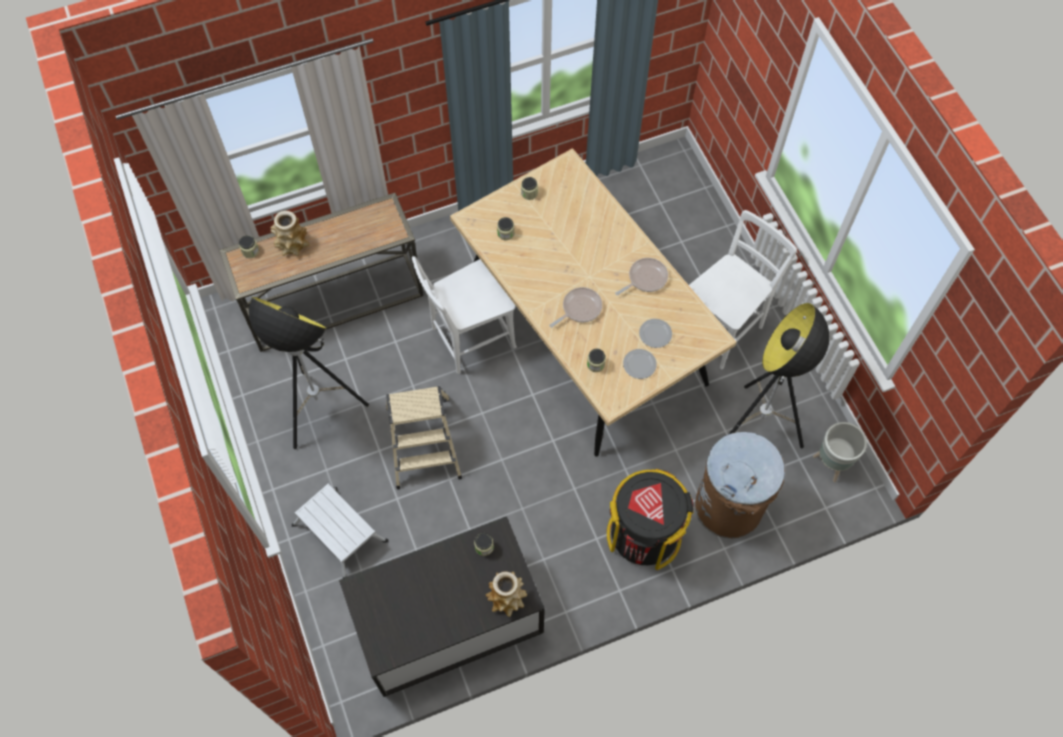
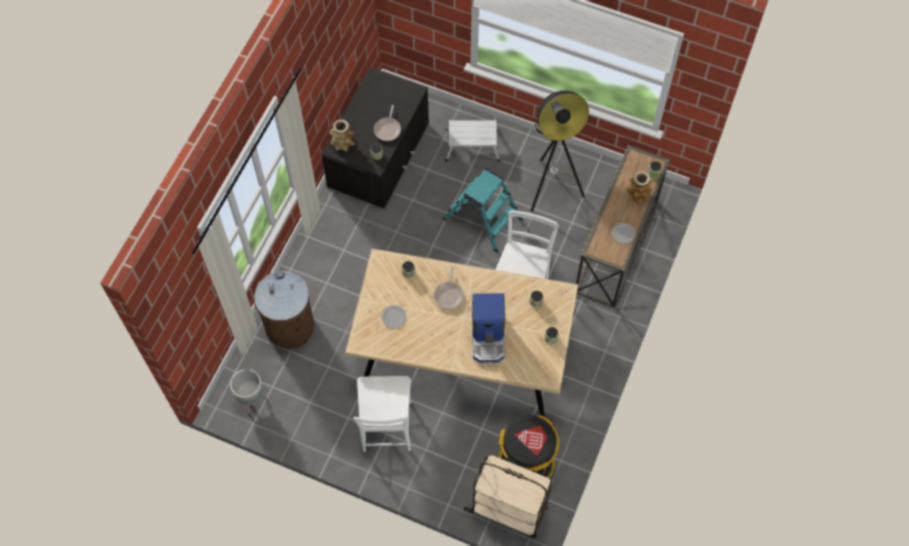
camera: 135 degrees right, 0 degrees up
beige step ladder [386,386,462,490] -> turquoise step ladder [443,168,523,252]
black trash can [607,469,694,570] -> black trash can moved to [499,415,559,479]
frying pan [615,258,668,295] -> frying pan moved to [374,105,401,141]
plate [623,349,657,379] -> plate moved to [612,222,636,244]
floor lamp [729,303,829,449] -> none
none -> beige cart [464,455,552,538]
none -> coffee machine [472,293,505,363]

